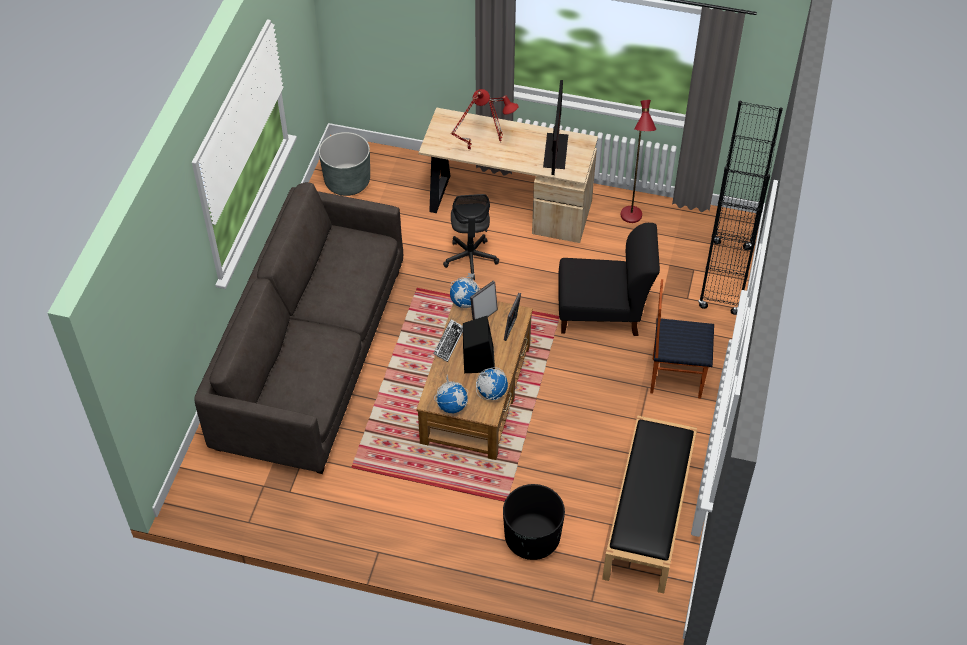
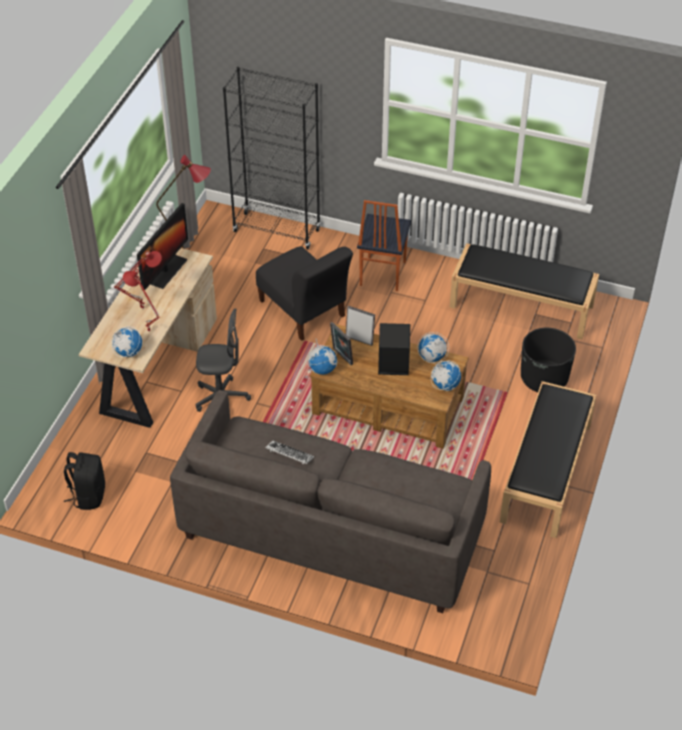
camera: 85 degrees left, 5 degrees down
grey planter [319,132,370,196] -> black backpack [64,452,105,510]
keyboard [433,320,463,362] -> keyboard moved to [266,440,314,464]
monitor [543,80,568,175] -> monitor turned 105 degrees clockwise [137,203,188,290]
black chair [558,223,660,336] -> black chair turned 135 degrees clockwise [256,246,353,341]
none -> globe [112,326,142,357]
none -> black bench [500,381,597,538]

